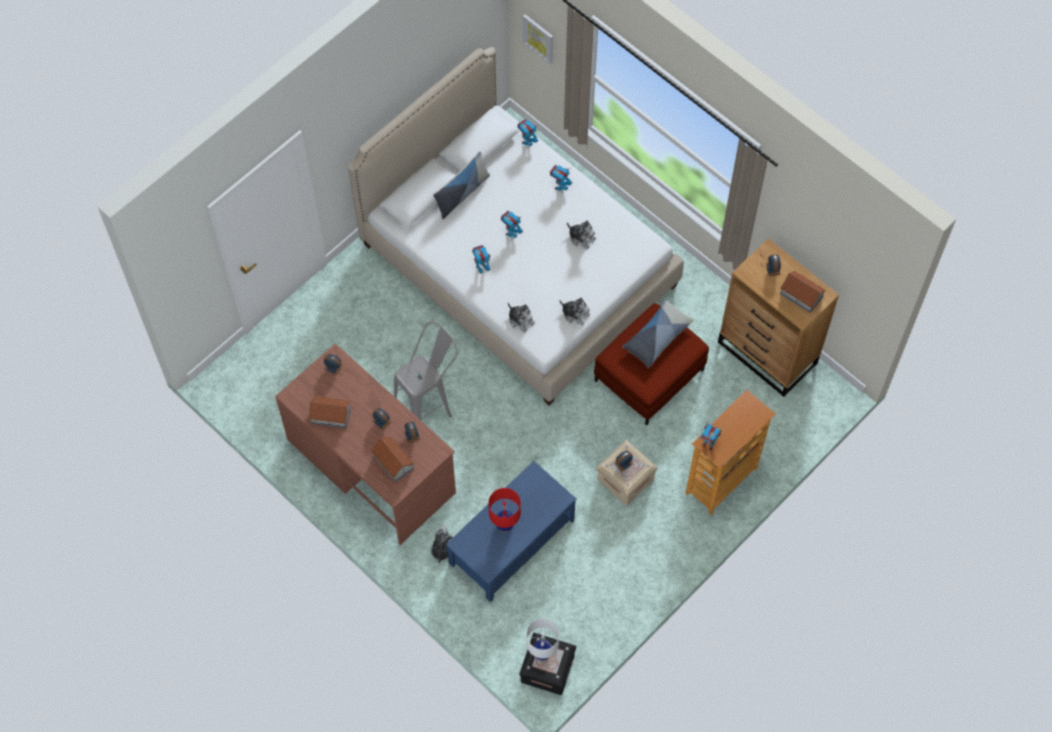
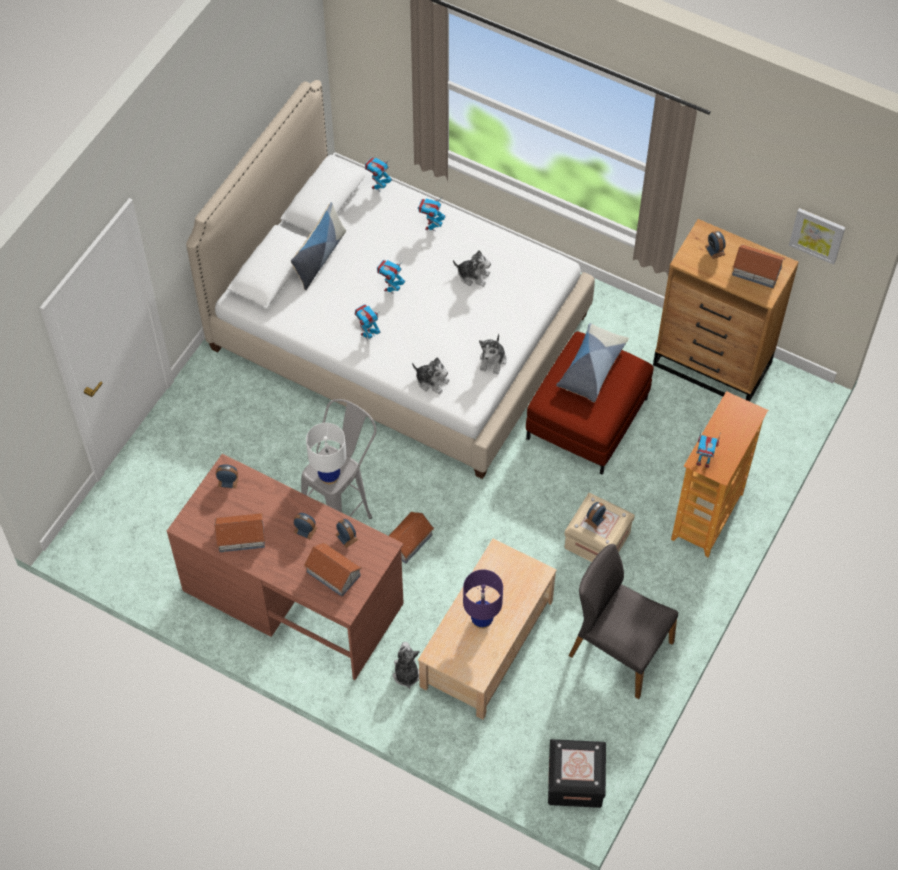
camera: 15 degrees left, 5 degrees down
blue coffee table [446,461,577,602] -> beige coffee table [418,539,557,720]
red table lamp [488,488,521,532] -> purple table lamp [463,570,503,629]
picture [523,14,553,64] -> picture moved to [789,208,845,265]
white table lamp [527,619,559,661] -> white table lamp moved to [306,423,347,484]
plush toy [559,297,590,326] -> plush toy turned 90 degrees clockwise [479,334,507,375]
none -> toy house [389,512,434,564]
none -> grey chair [569,544,678,699]

